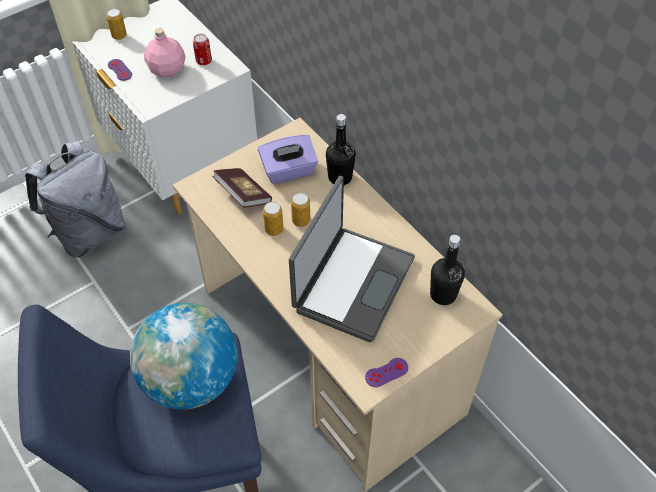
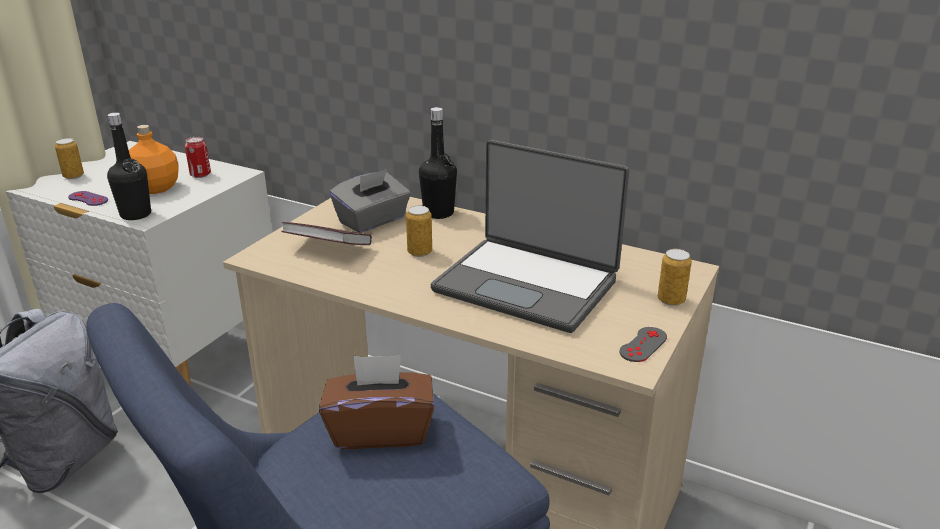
camera: 25 degrees left, 25 degrees down
globe [130,303,237,410] -> brown tissue box [319,355,434,449]
pink bottle [144,28,185,78] -> orange bottle [129,125,179,194]
purple tissue box [258,135,318,184] -> grey tissue box [330,169,411,233]
can [263,202,283,236] -> can moved to [658,249,692,306]
laptop [289,176,415,342] -> laptop turned 120 degrees clockwise [431,140,629,333]
purple game controller [365,358,408,387] -> grey game controller [619,327,667,362]
black bottle [430,235,465,305] -> black bottle moved to [107,113,151,220]

